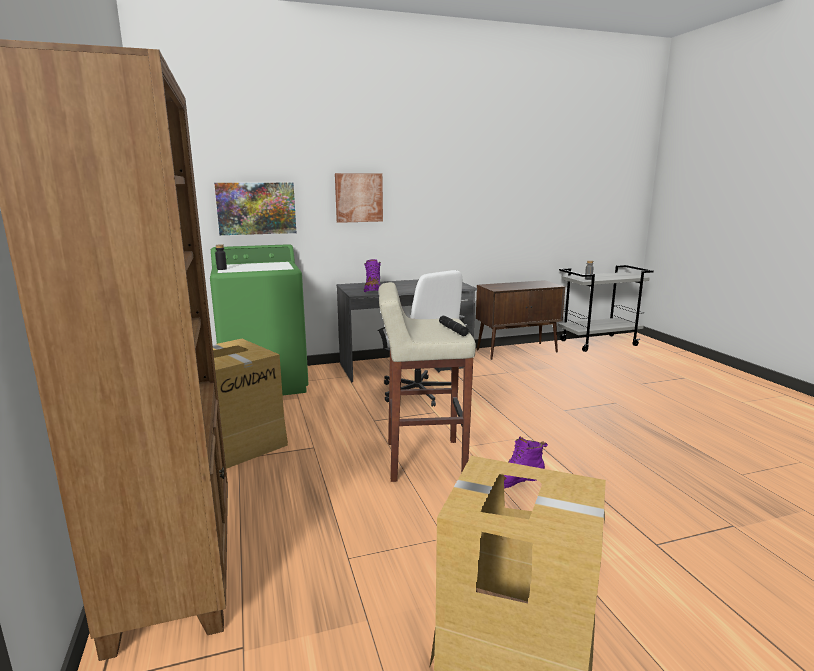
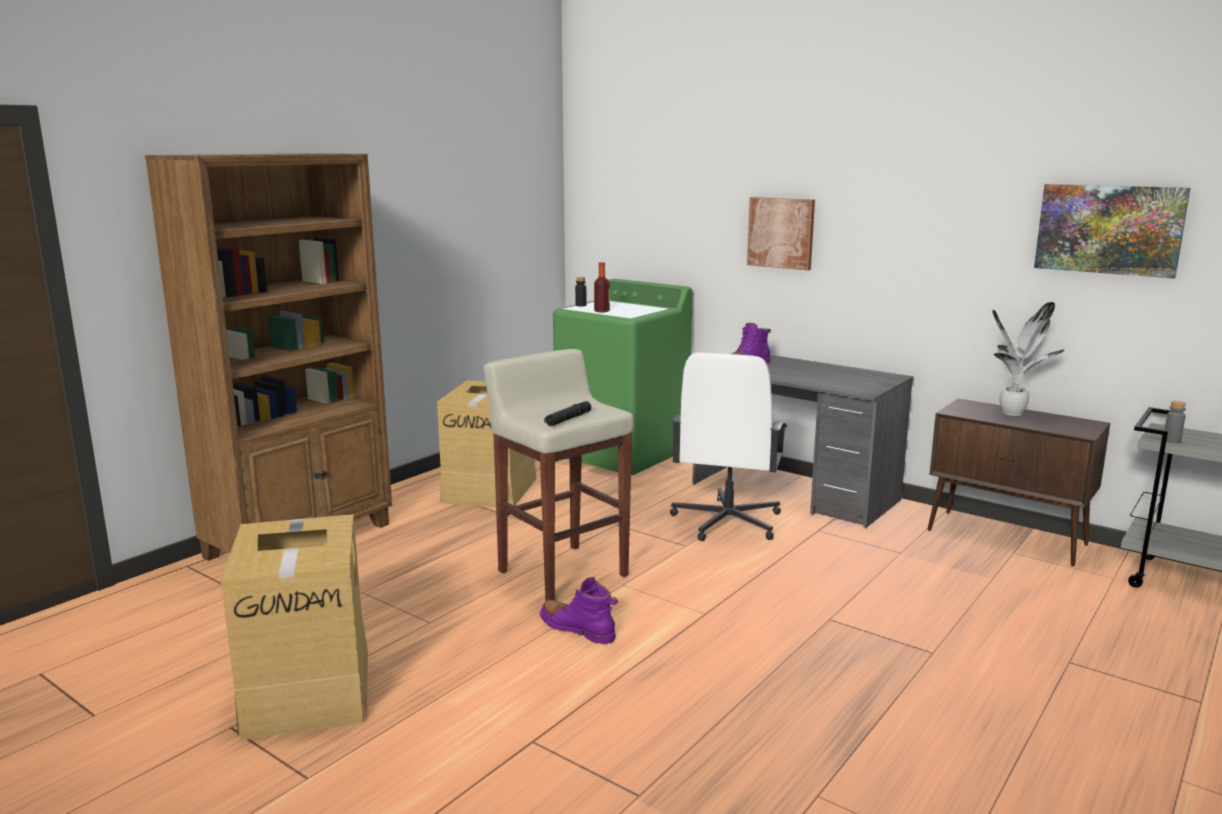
camera: 55 degrees right, 0 degrees up
picture [214,183,296,235] -> picture moved to [1034,184,1191,278]
none -> bottle [594,262,610,312]
none -> potted plant [993,302,1065,416]

